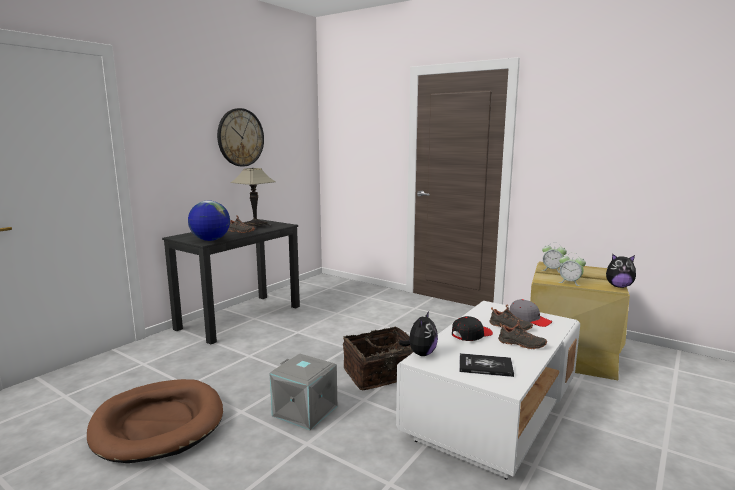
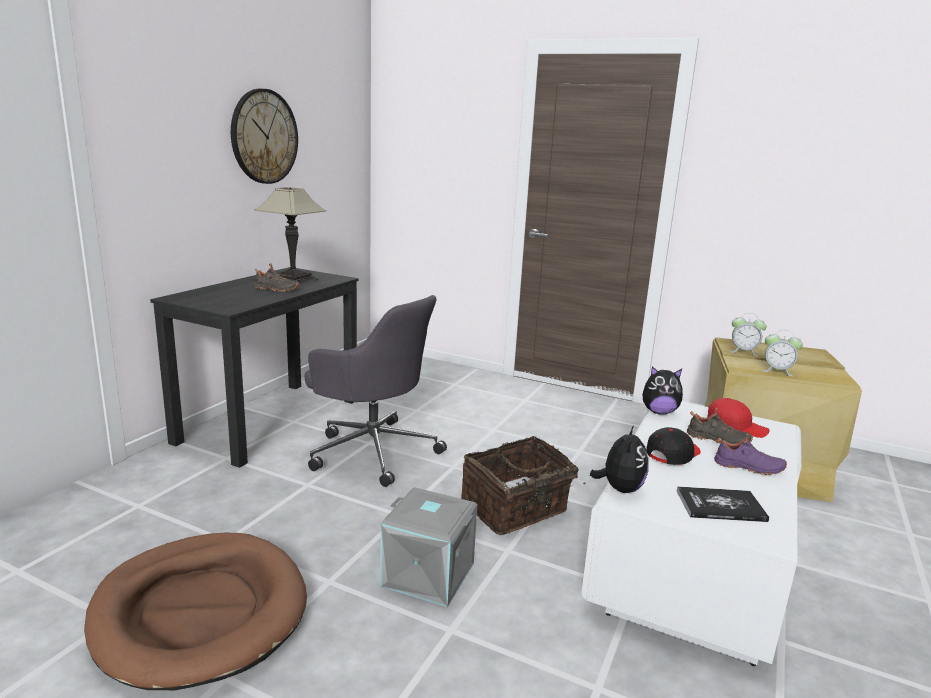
camera: 10 degrees left, 5 degrees up
globe [188,201,230,241] -> none
black shoe [498,320,547,349] -> purple shoe [714,434,787,475]
grey cap [510,299,552,327] -> red cap [707,398,769,438]
plush toy [606,254,636,288] -> plush toy moved to [643,366,683,415]
none -> grey office chair [305,295,447,487]

